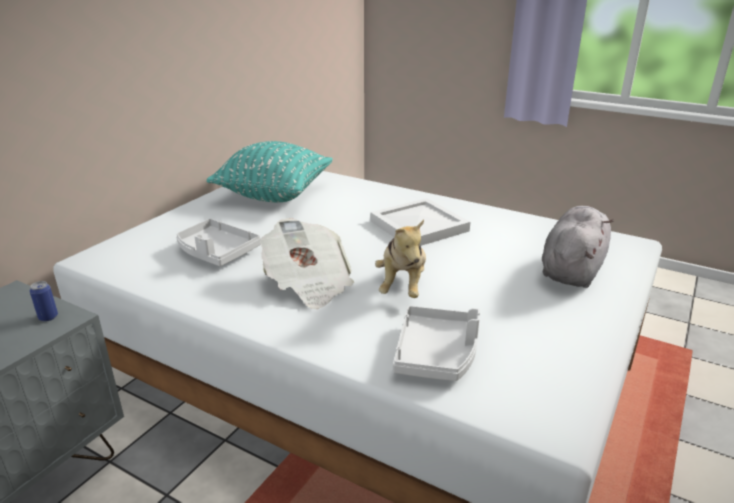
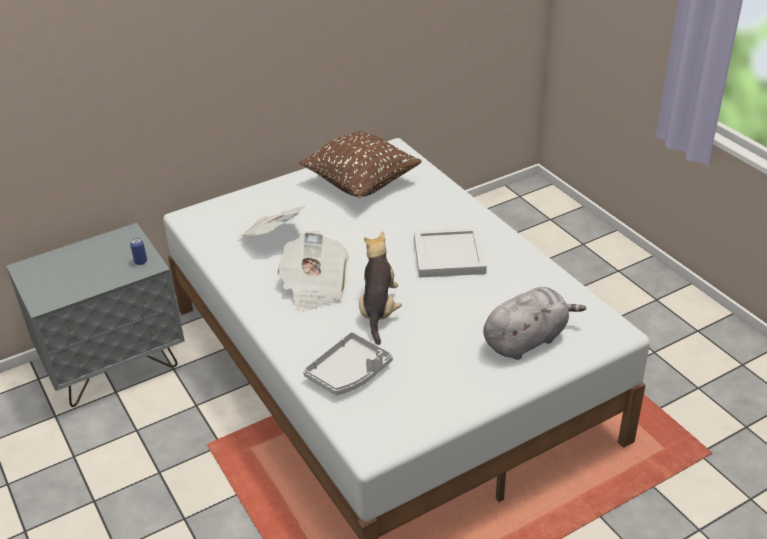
camera: 30 degrees right, 10 degrees up
grey tray [176,219,261,266] -> newspaper [240,206,306,237]
turquoise pillow [206,141,333,202] -> brown pillow [299,130,422,198]
plush toy [375,220,426,298] -> plush toy turned 150 degrees clockwise [359,232,402,345]

